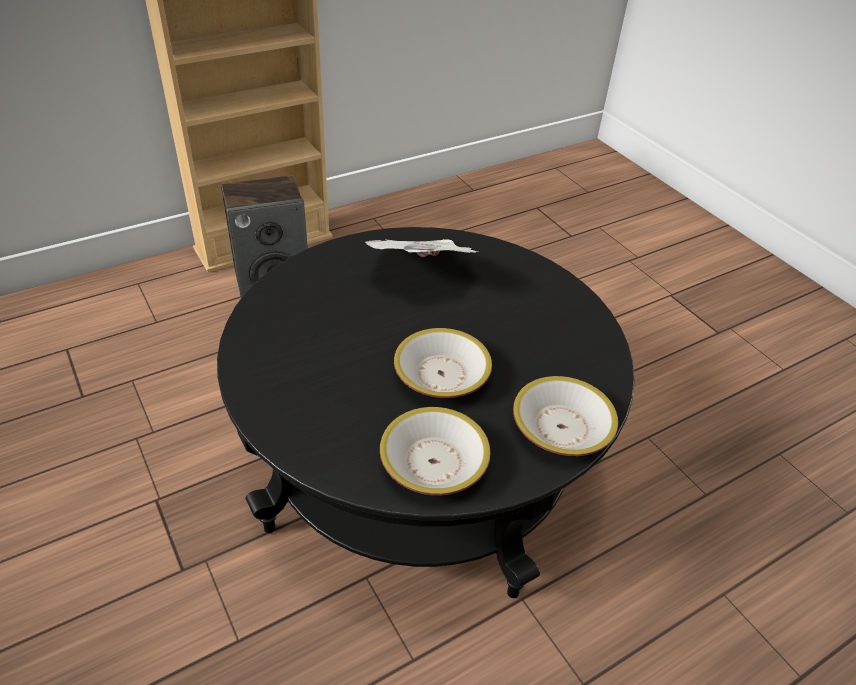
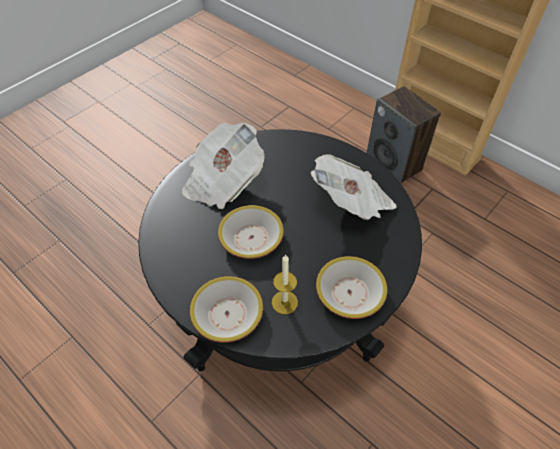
camera: 75 degrees right, 10 degrees up
bowl [380,407,490,495] -> bowl moved to [316,256,387,319]
none -> newspaper [182,123,265,209]
none -> candle [272,255,298,314]

